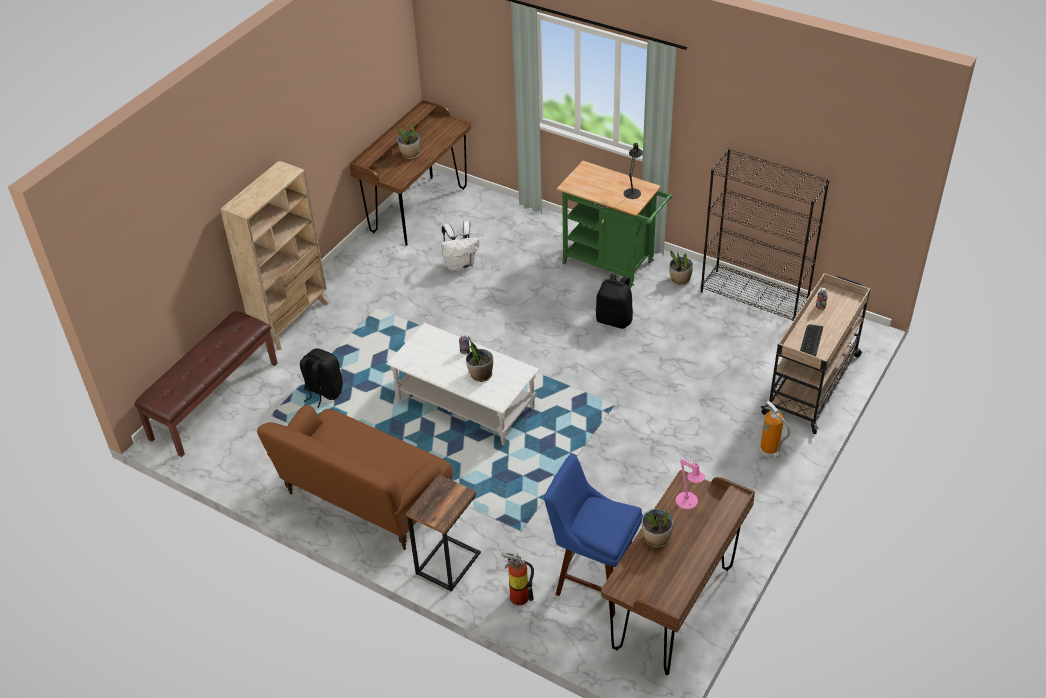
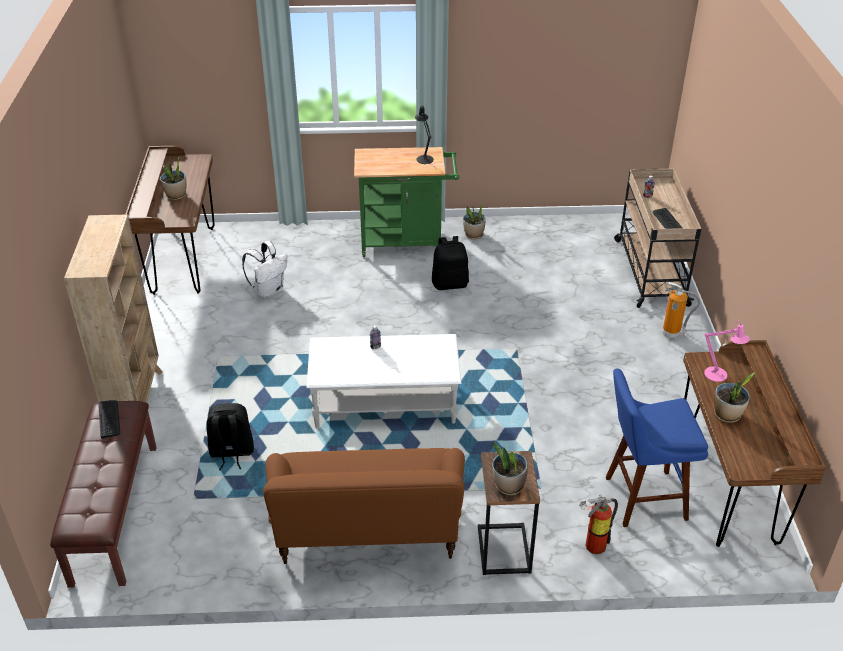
camera: 35 degrees left, 5 degrees down
potted plant [466,336,493,382] -> potted plant moved to [492,442,528,495]
black bookcase [701,149,830,320] -> none
none -> keyboard [98,400,120,438]

